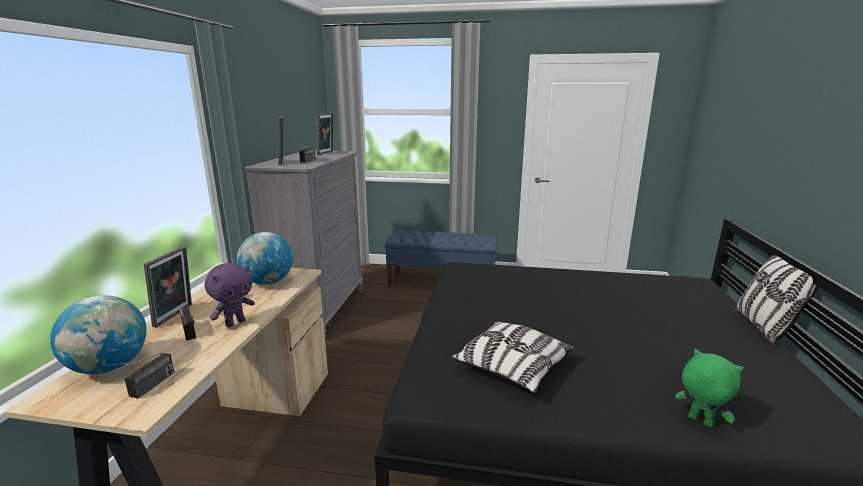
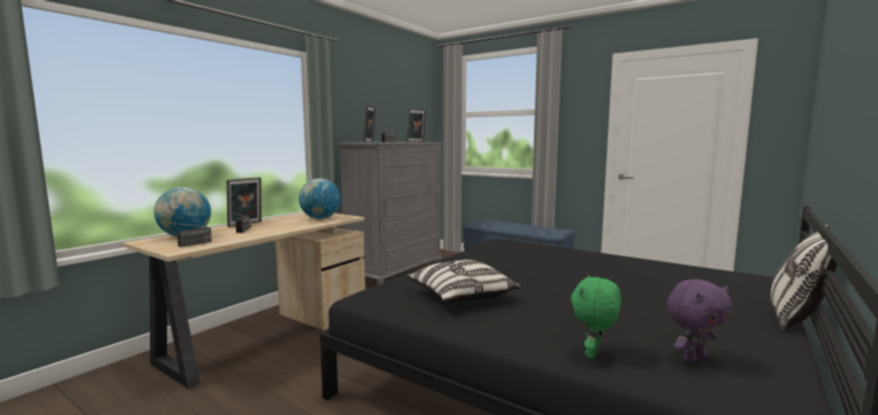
camera: 25 degrees right, 10 degrees down
purple plush toy [204,263,255,328] -> purple plush toy moved to [667,279,732,363]
green plush toy [675,349,744,428] -> green plush toy turned 135 degrees counterclockwise [571,276,621,359]

